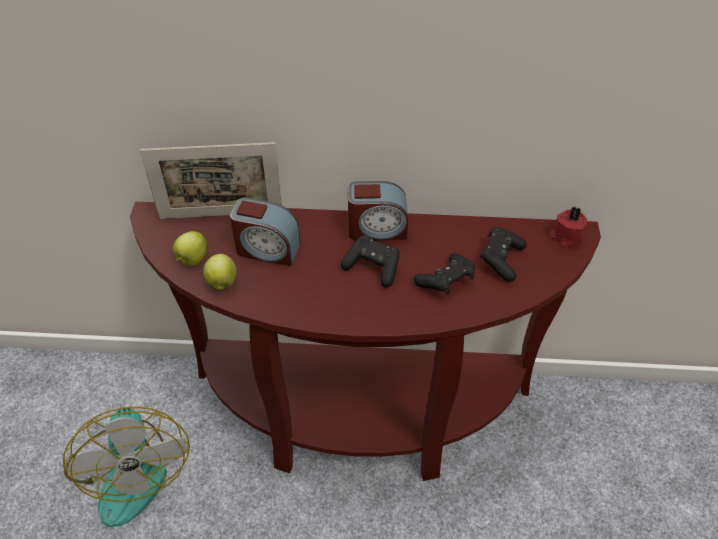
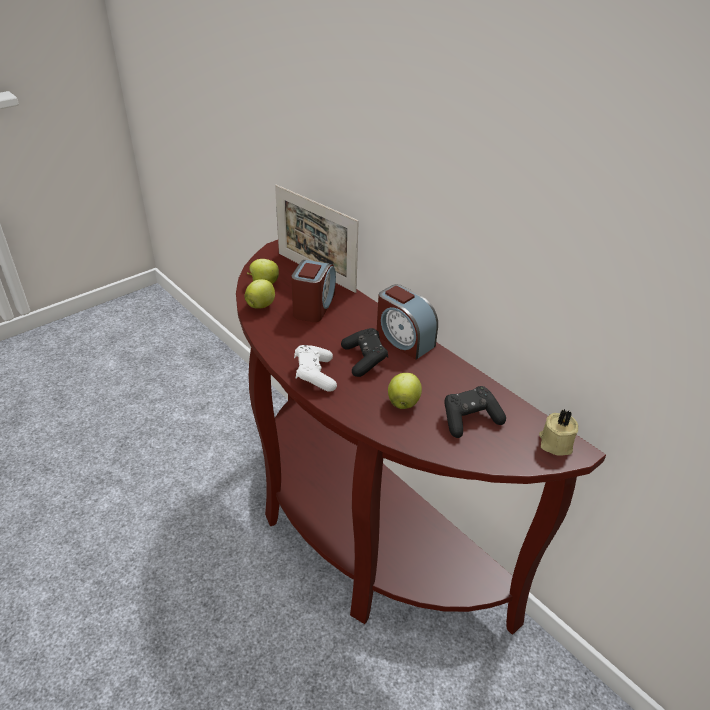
camera: 45 degrees right, 10 degrees down
fan [63,406,190,527] -> none
alarm clock [230,197,301,266] -> alarm clock turned 135 degrees counterclockwise [291,260,336,322]
black game controller [414,253,475,295] -> apple [388,373,422,409]
red candle [550,206,587,247] -> beige candle [539,409,578,456]
none -> white game controller [294,345,337,392]

